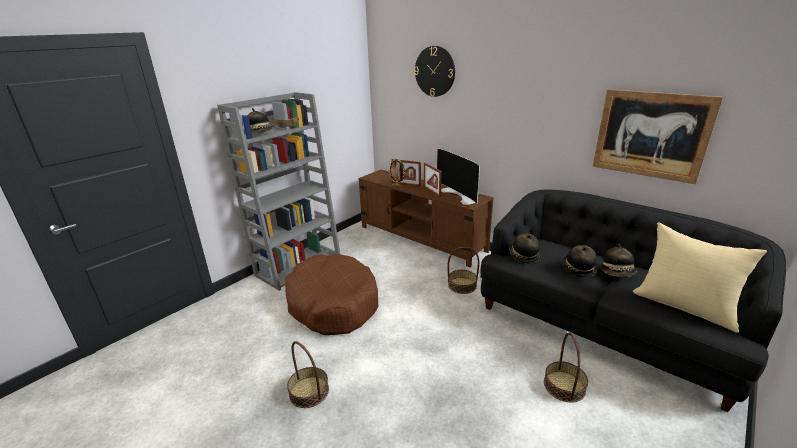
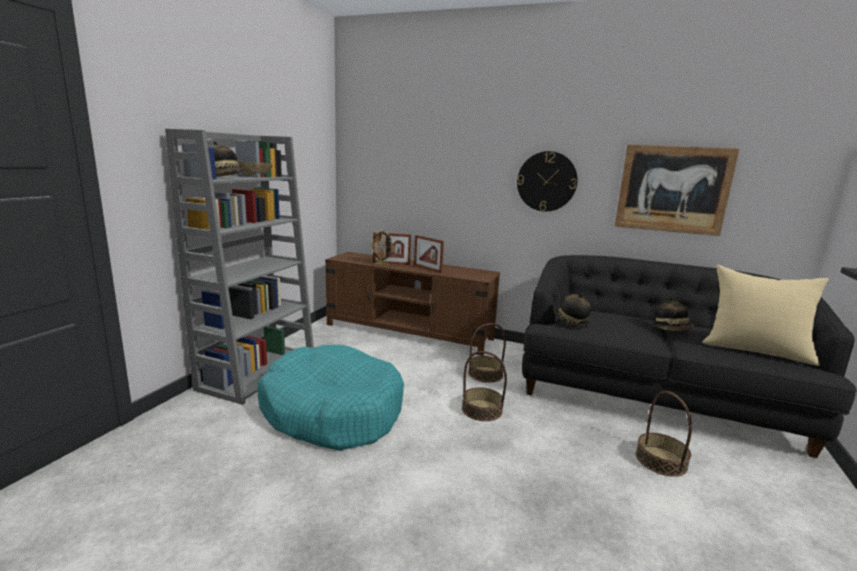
camera: 20 degrees left, 10 degrees down
brown dog bed [285,254,378,335] -> turquoise dog bed [257,345,404,451]
basket [287,341,329,408] -> basket moved to [462,351,507,421]
wall clock [414,46,455,97] -> wall clock moved to [517,151,578,212]
television [437,148,480,205] -> none
hat [563,245,597,277] -> none

